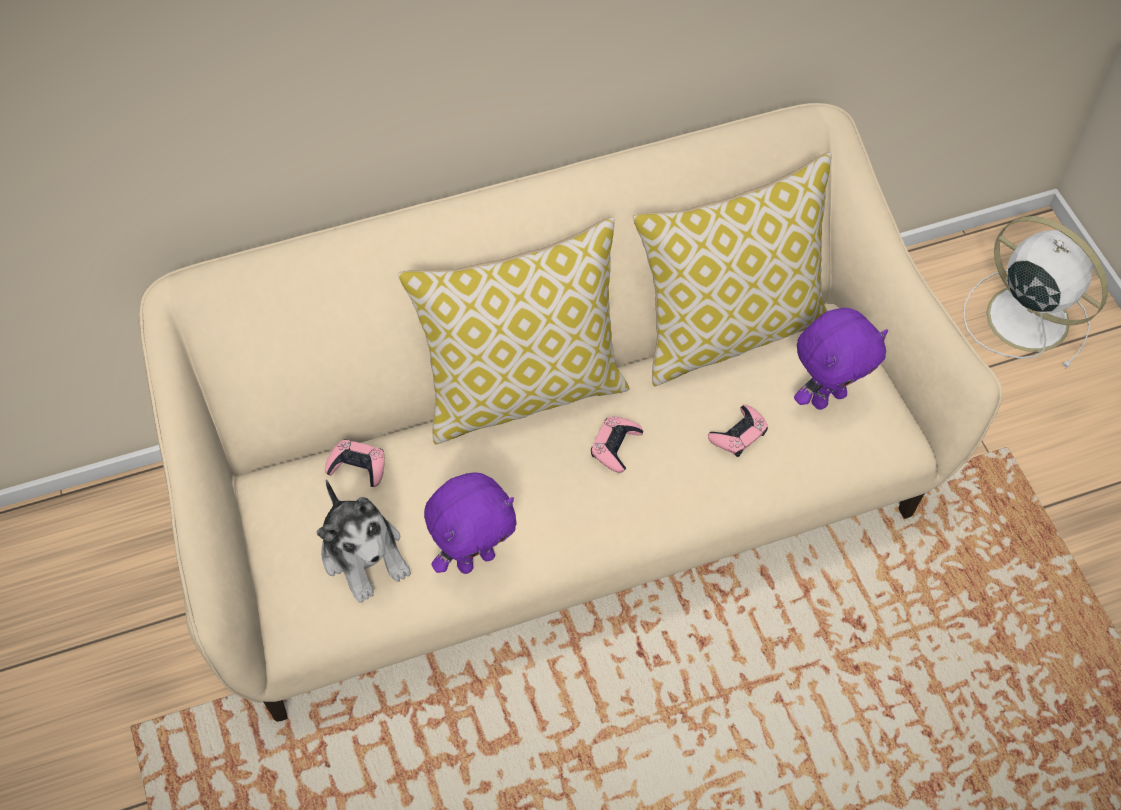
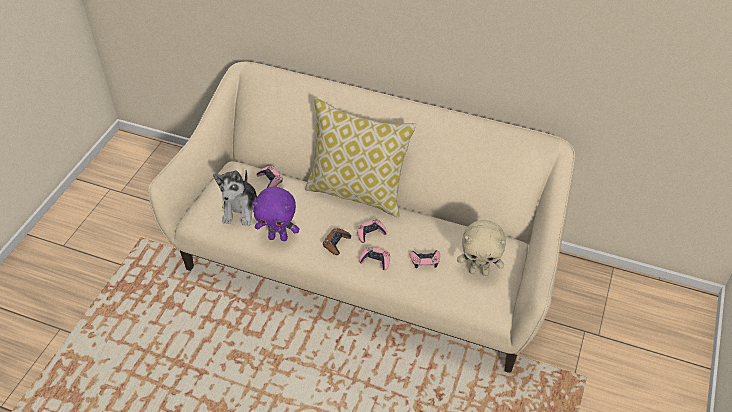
camera: 40 degrees right, 10 degrees down
pillow [633,152,832,386] -> none
purple plush toy [794,308,888,410] -> beige plush toy [457,220,506,276]
white fan [963,216,1108,368] -> none
none -> brown game controller [323,228,351,255]
none -> pink game controller [359,246,390,270]

